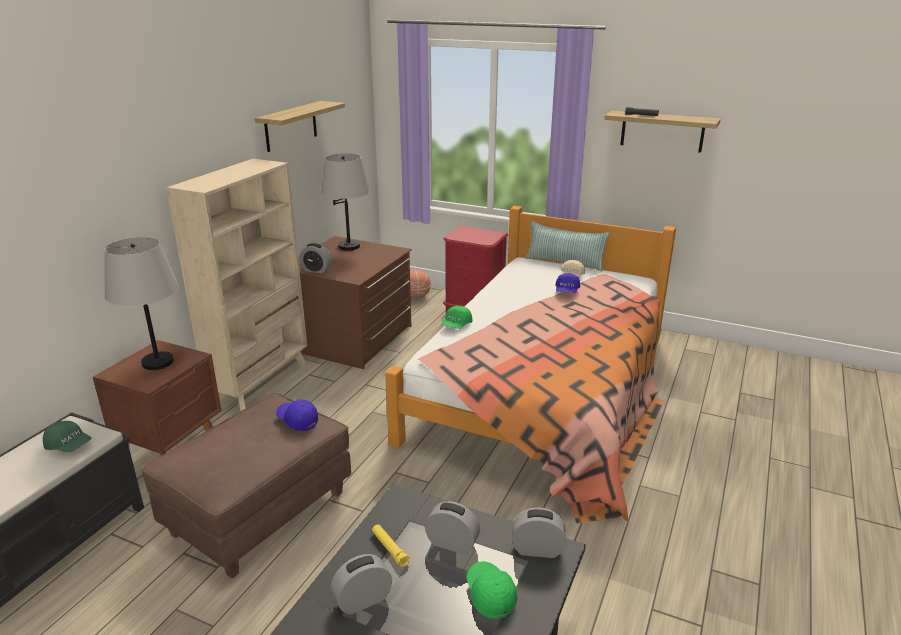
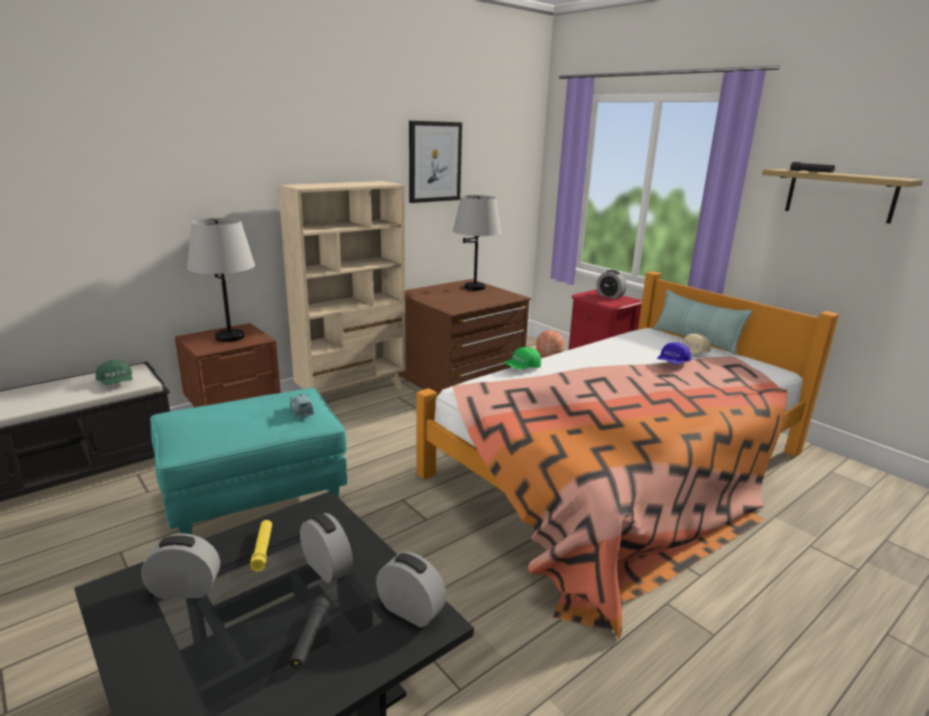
camera: 25 degrees right, 5 degrees down
brown ottoman [142,393,351,578] -> turquoise ottoman [150,387,347,534]
shelf [255,101,345,152] -> picture [409,121,462,203]
blue cap [276,400,318,431] -> blue toy car [290,394,314,417]
alarm clock [299,243,332,273] -> alarm clock moved to [597,270,627,299]
green cap [467,561,517,619] -> black flashlight [289,597,330,669]

